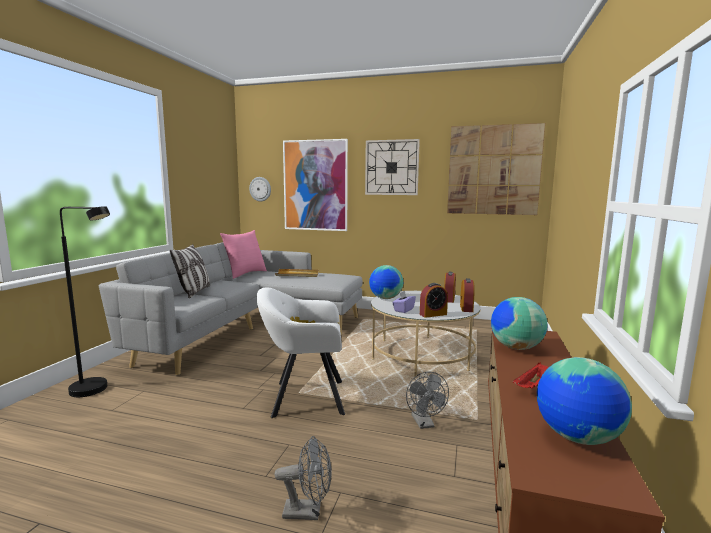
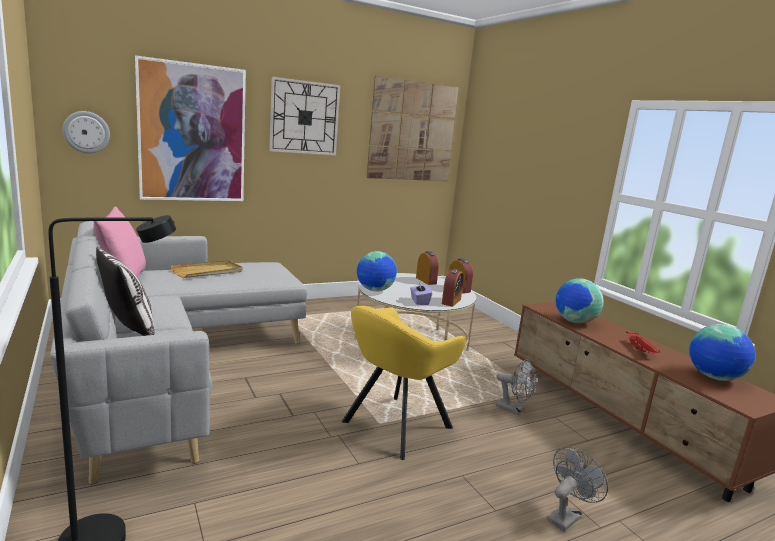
camera: 45 degrees left, 5 degrees up
white armchair [257,287,345,418] -> yellow armchair [341,306,466,460]

